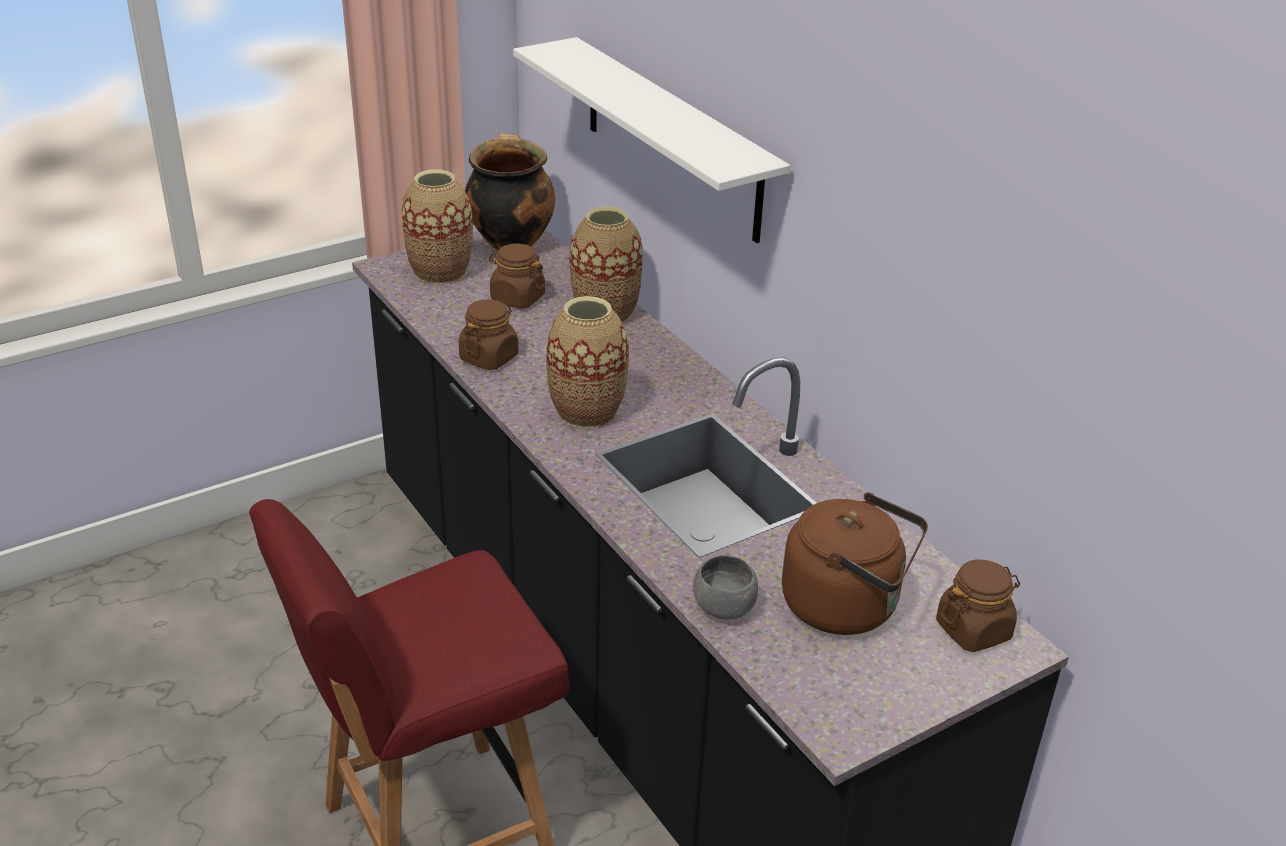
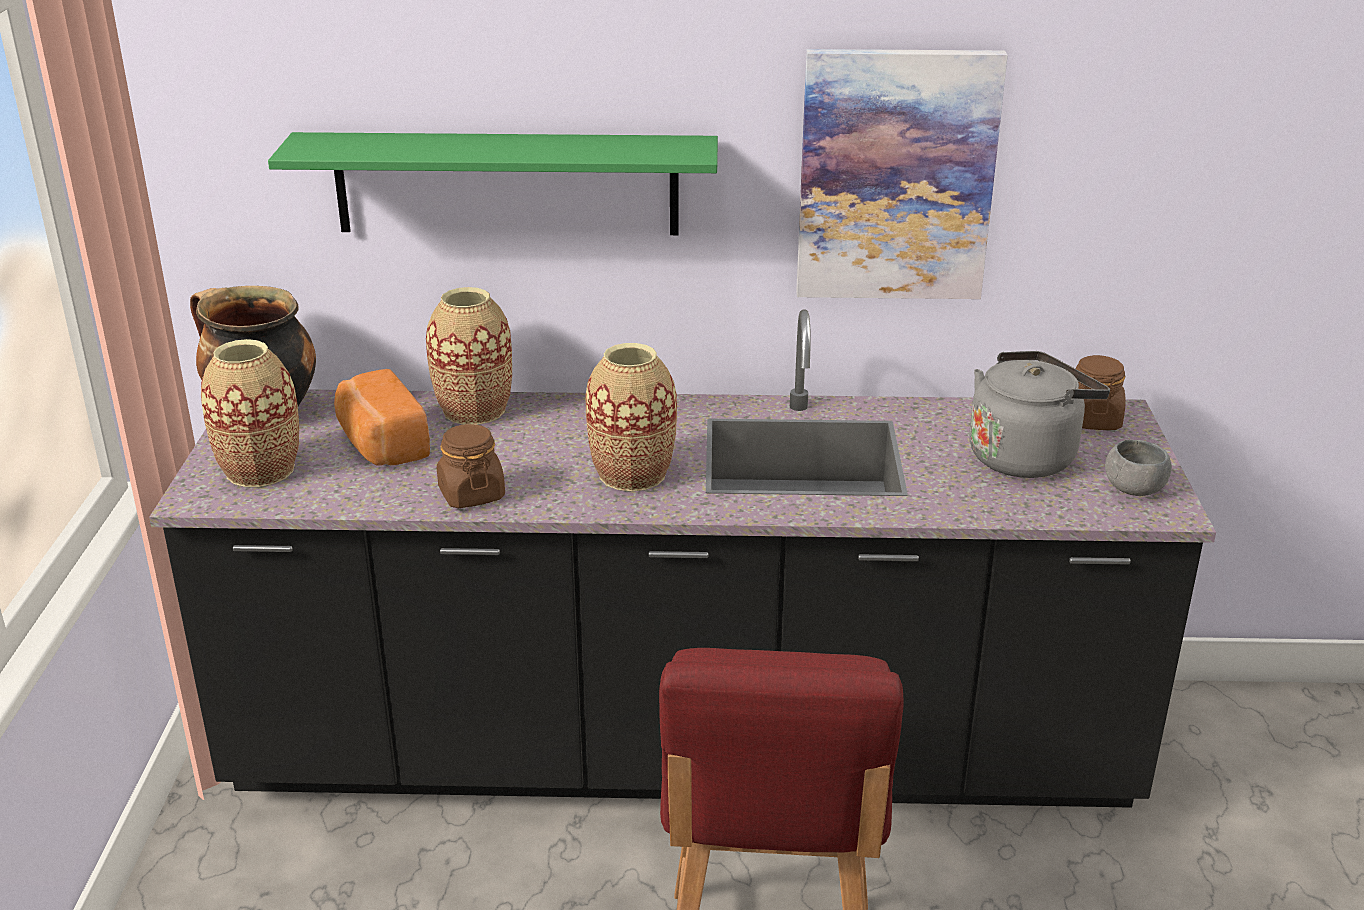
camera: 55 degrees left, 5 degrees down
brown jar [489,243,545,309] -> bread [334,369,430,466]
white shelf [513,37,790,243] -> green shelf [268,132,718,235]
grey bowl [693,555,758,620] -> grey bowl moved to [1105,440,1172,496]
brown kettle [782,492,928,635] -> grey kettle [969,351,1110,478]
none -> picture [796,49,1008,299]

